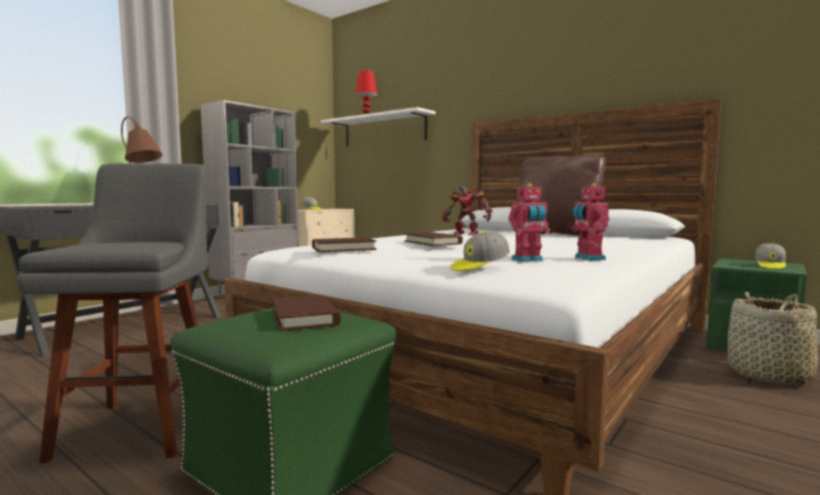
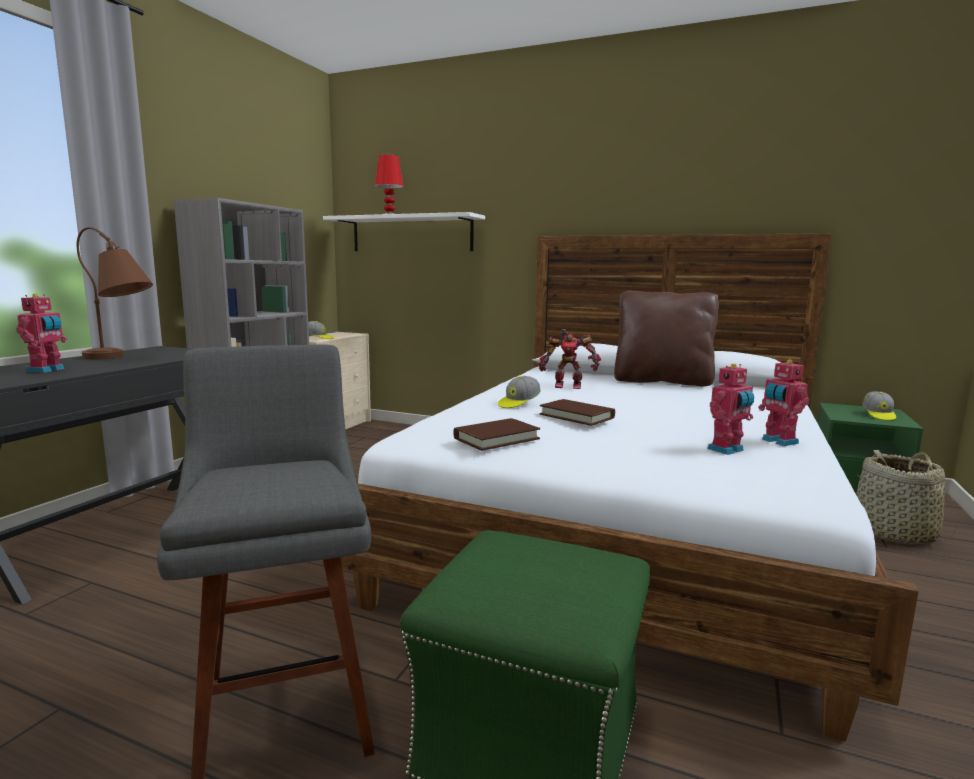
camera: 15 degrees left, 5 degrees up
brown book [272,295,341,331] -> none
cap [450,232,510,271] -> cap moved to [498,376,541,408]
none -> toy robot [16,293,67,373]

